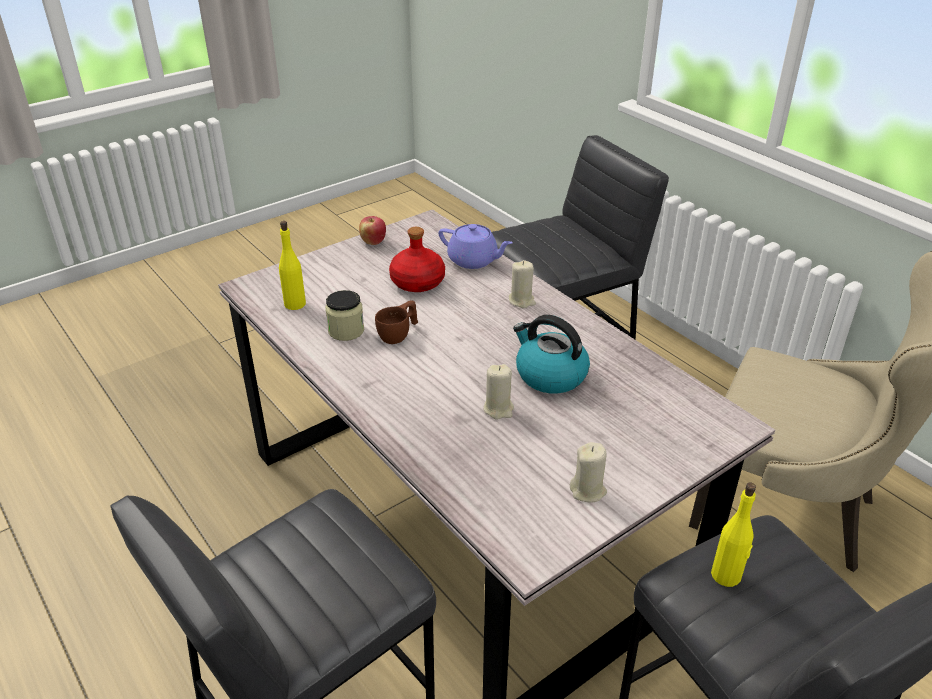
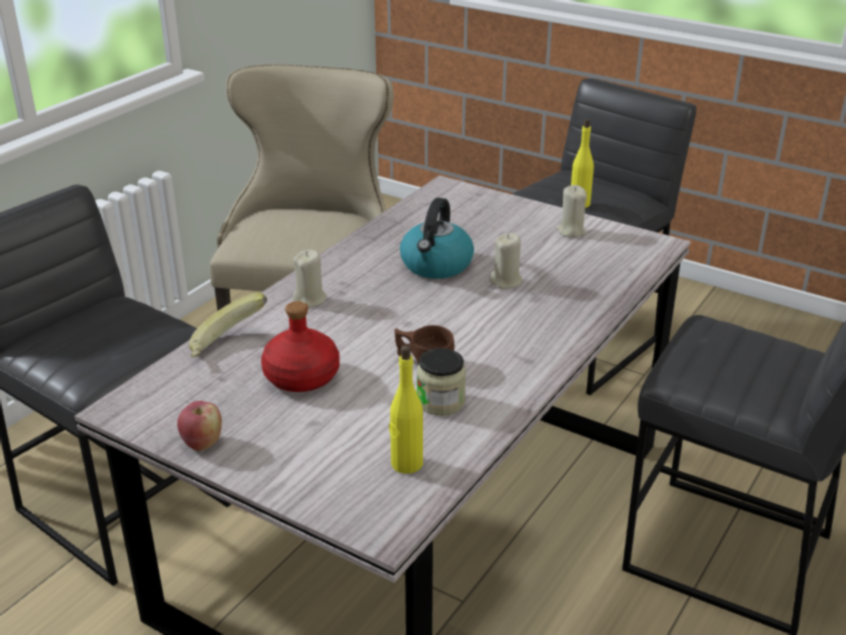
camera: 110 degrees left, 5 degrees down
purple teapot [439,224,513,269] -> banana [189,293,267,358]

